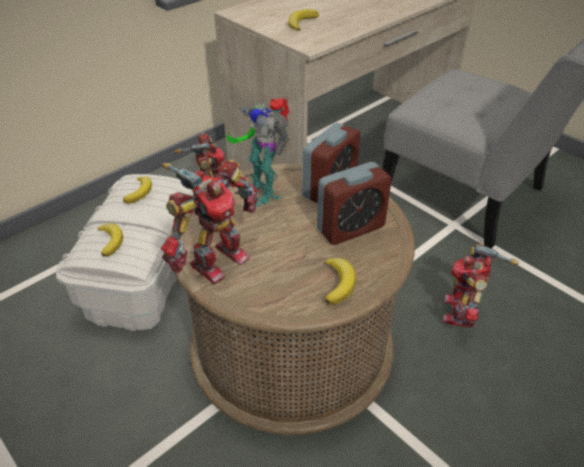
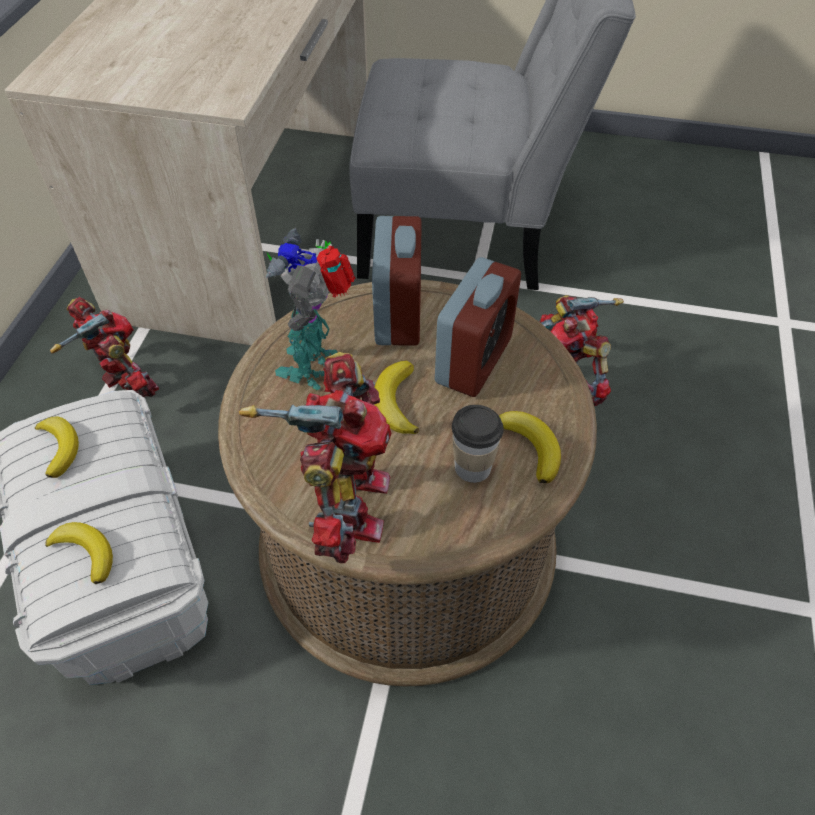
camera: 35 degrees left, 10 degrees up
toy robot [227,98,289,207] -> toy robot turned 90 degrees clockwise [266,228,356,390]
banana [288,9,319,31] -> banana moved to [374,361,419,434]
none -> cup [452,405,504,483]

